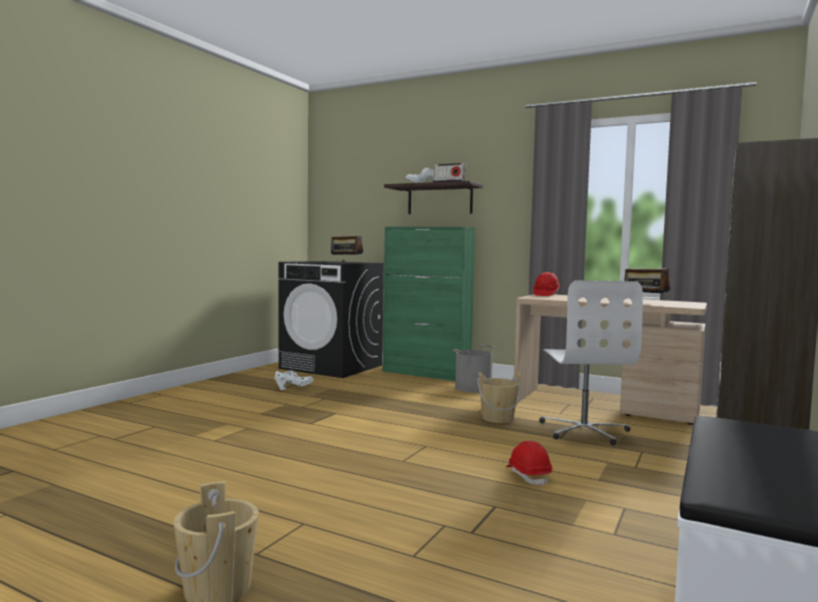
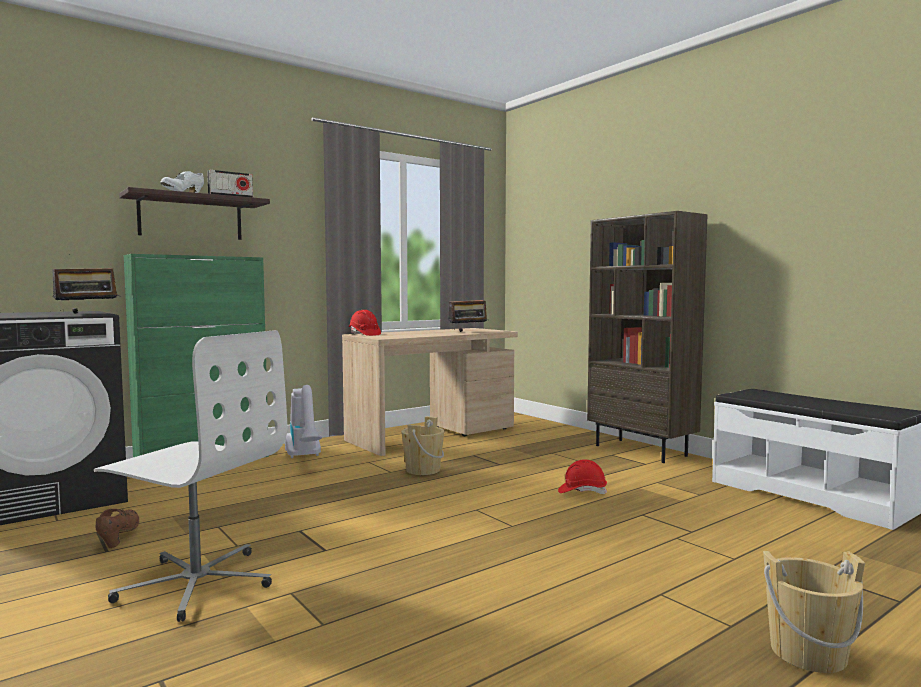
camera: 65 degrees left, 0 degrees up
white shoe [275,370,314,390] -> brown shoe [96,509,139,548]
grey bucket [453,345,495,393] -> vacuum cleaner [285,385,322,458]
white office chair [539,280,643,445] -> white office chair moved to [94,330,287,622]

